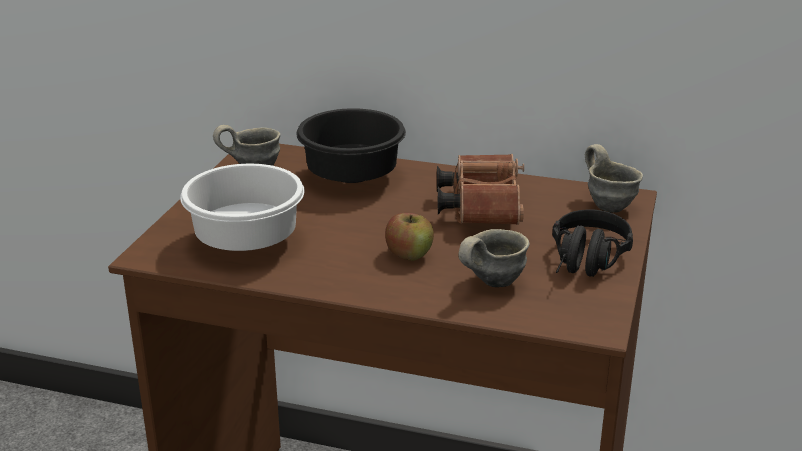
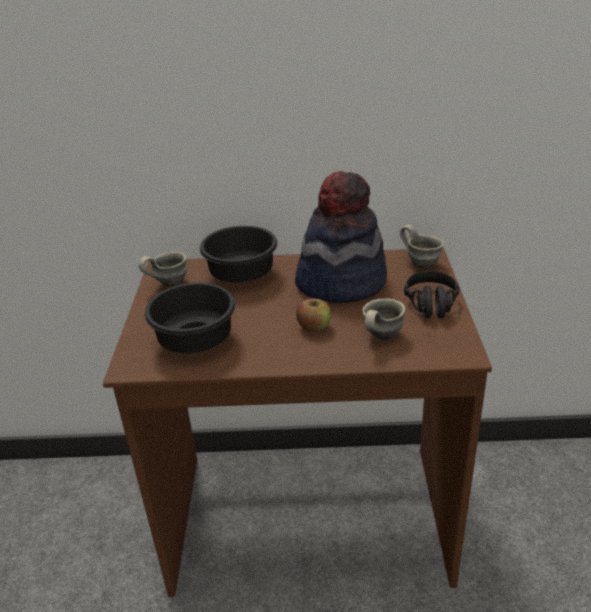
camera: 15 degrees left, 5 degrees up
white bowl [180,164,305,251] -> black bowl [145,283,236,353]
brown binoculars [437,154,524,225] -> hat [295,171,387,303]

